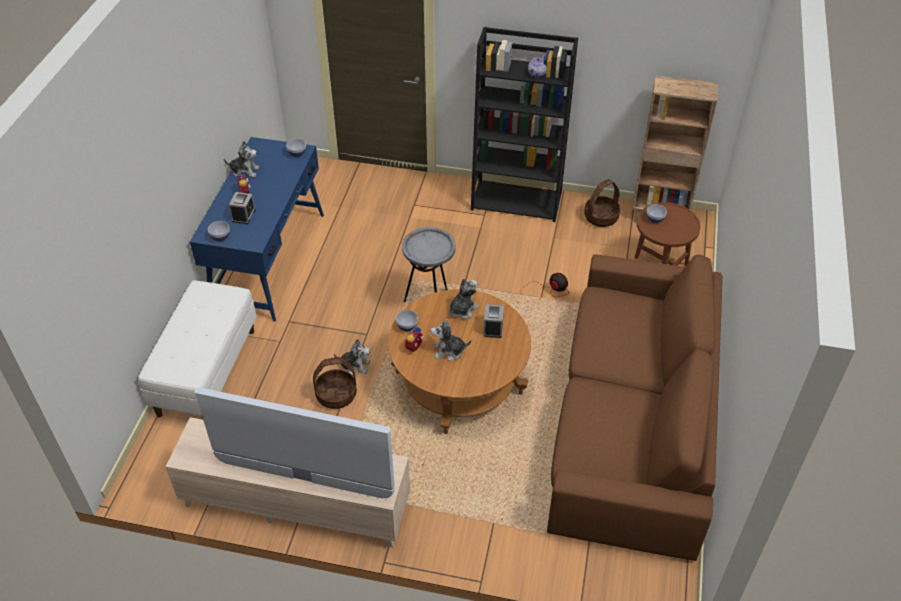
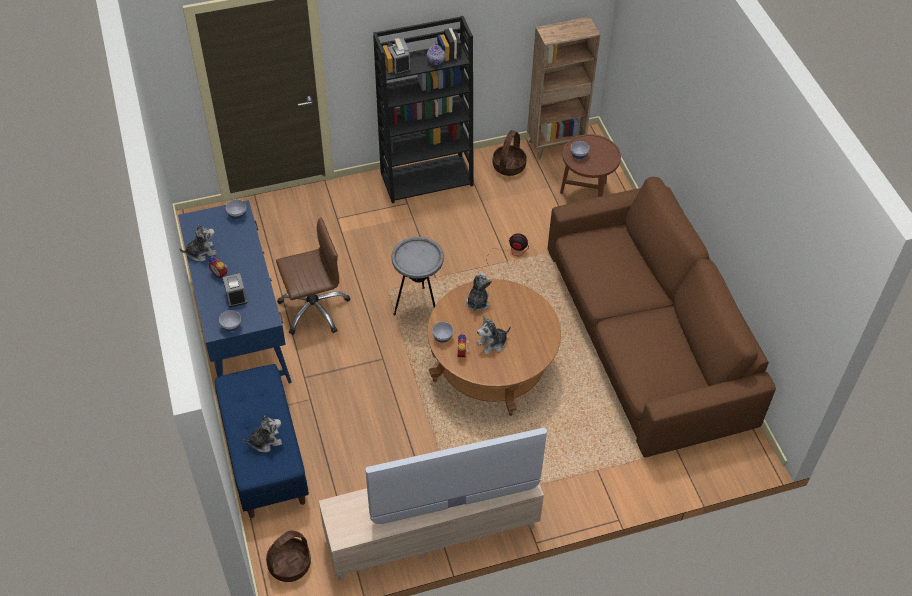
camera: 30 degrees left, 5 degrees up
white bench [138,280,257,419] -> blue bench [215,364,309,518]
basket [313,357,357,409] -> basket moved to [266,531,311,582]
plush toy [334,339,370,375] -> plush toy moved to [243,415,282,452]
alarm clock [483,304,504,338] -> alarm clock moved to [388,45,410,75]
none -> brown office chair [276,217,350,335]

